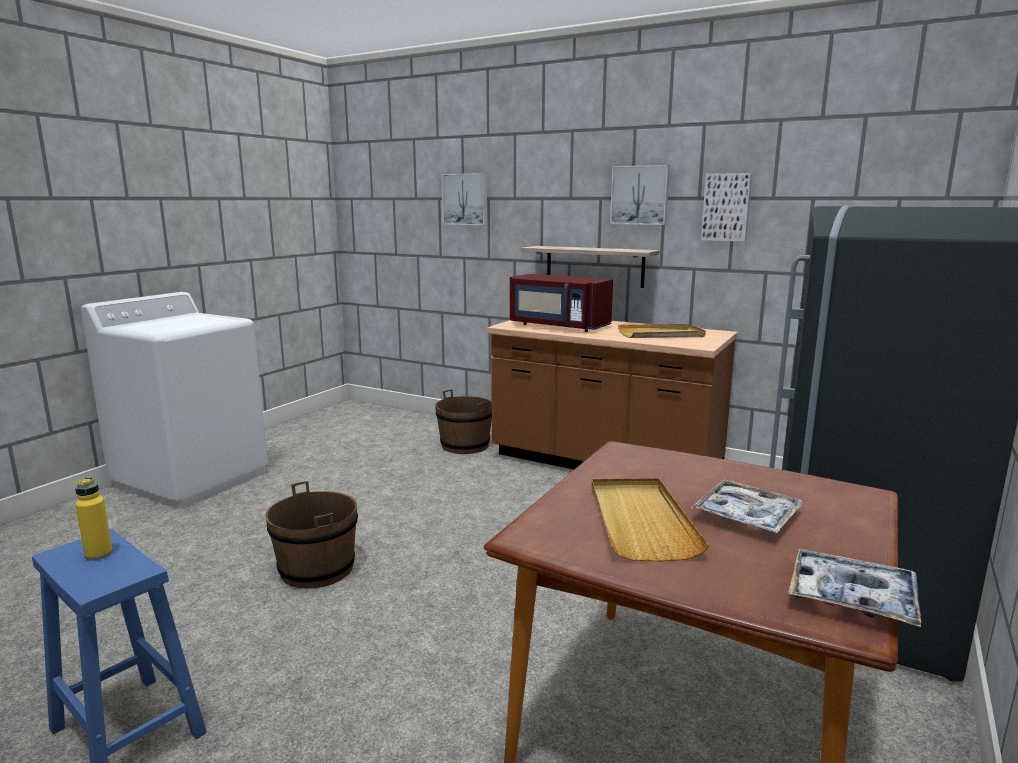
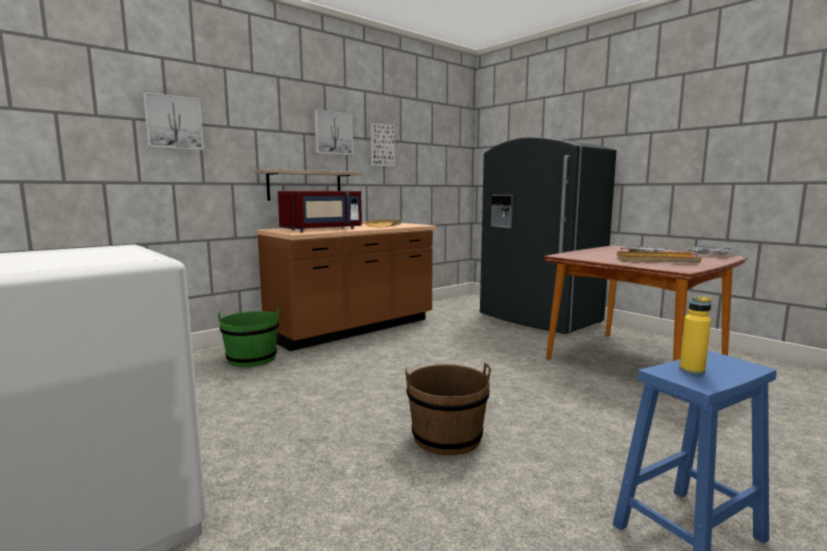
camera: 70 degrees left, 5 degrees down
brown bucket [435,389,492,454] -> green bucket [218,307,279,367]

